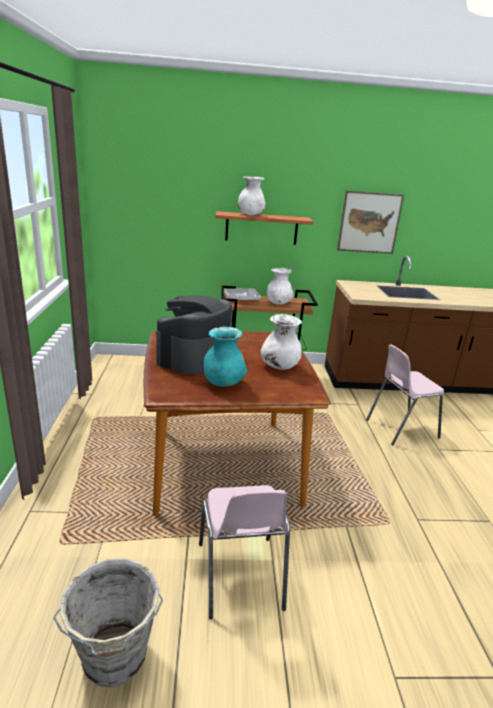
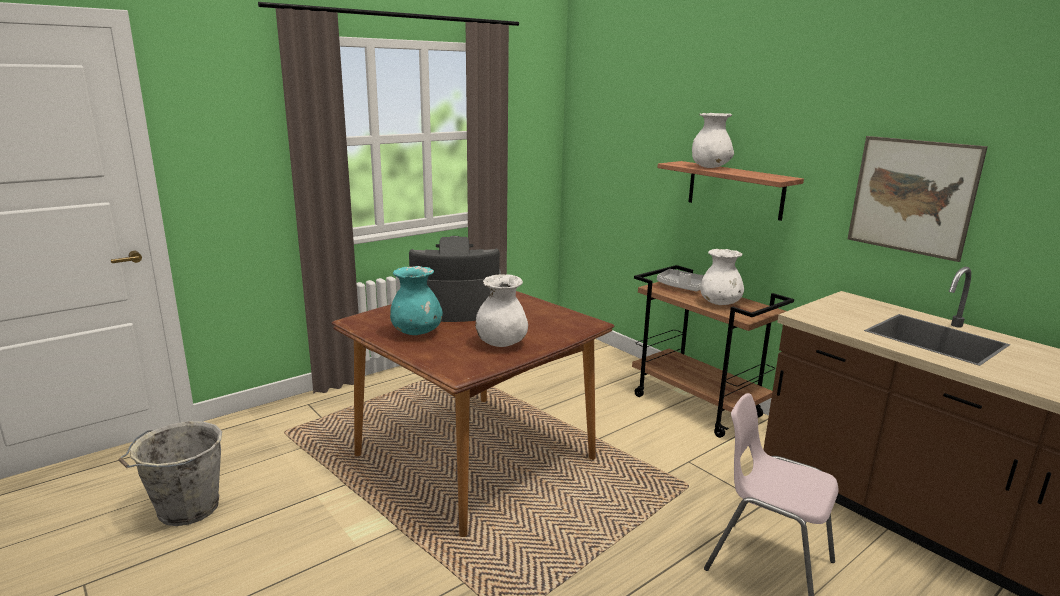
camera: 55 degrees right, 5 degrees down
pink chair [199,485,290,619] -> none

